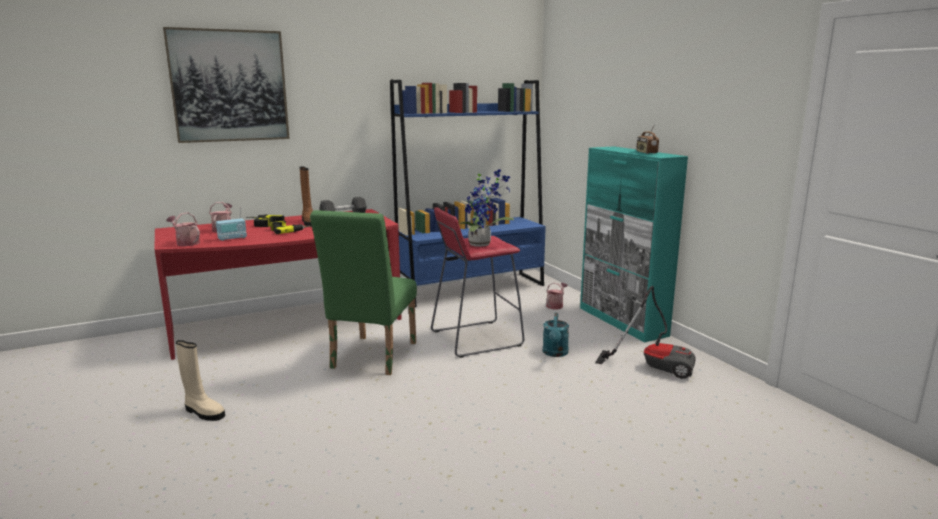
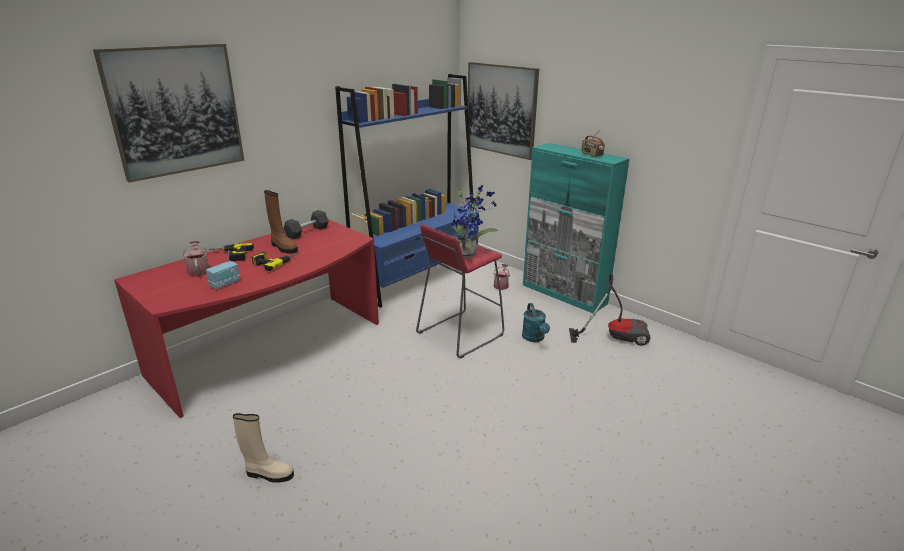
camera: 20 degrees left, 10 degrees up
watering can [166,212,200,246] -> none
green chair [310,210,417,375] -> none
none -> picture [468,62,539,160]

